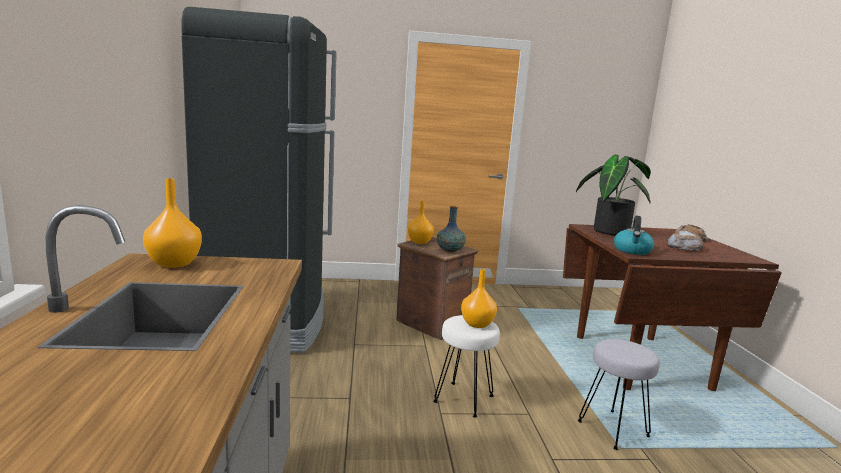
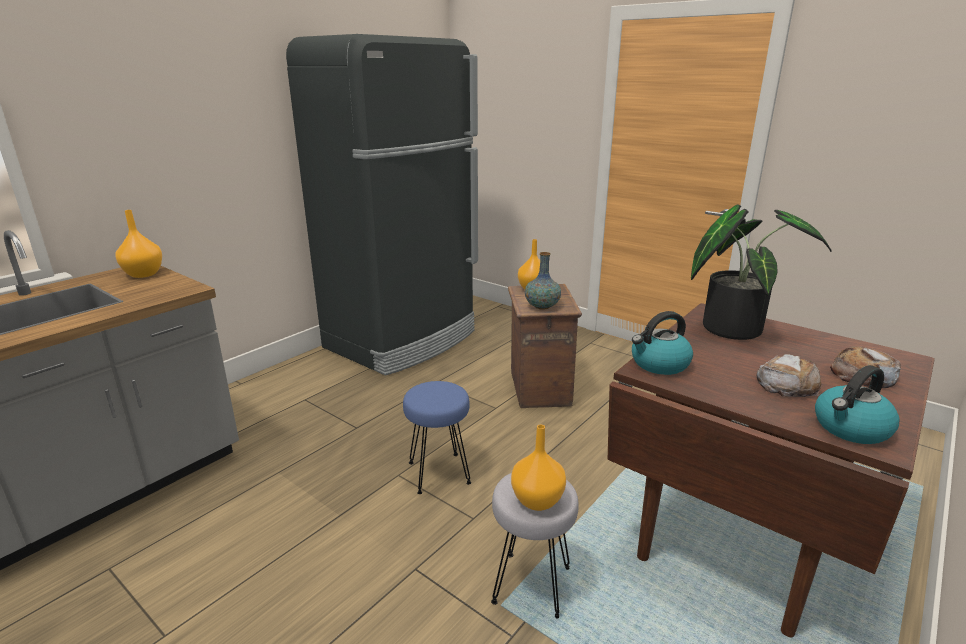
camera: 45 degrees right, 10 degrees up
white stool [433,315,500,417] -> blue stool [403,381,471,494]
orange vase [461,269,497,328] -> orange vase moved to [511,424,566,511]
none -> kettle [815,365,899,444]

